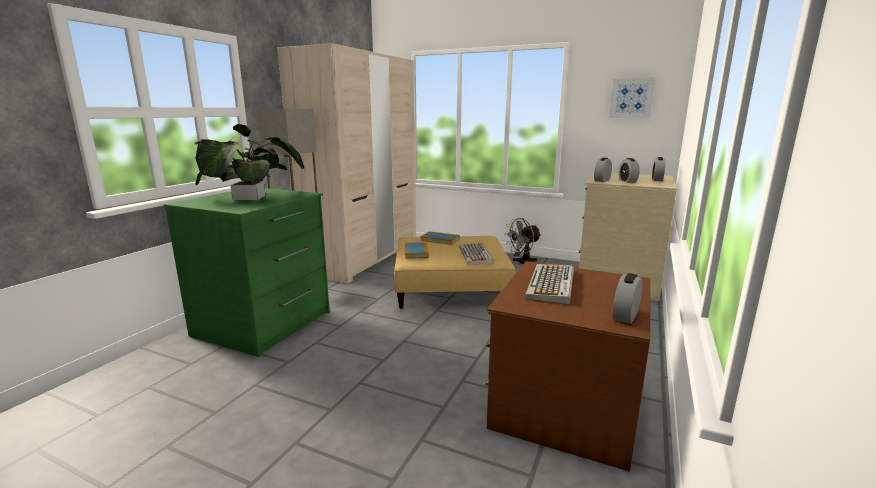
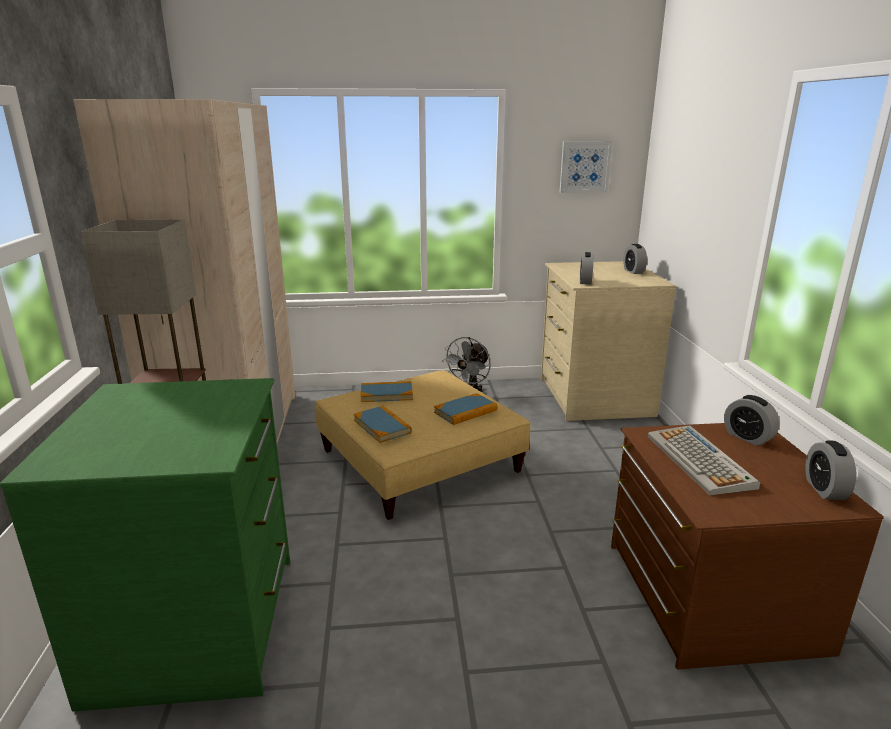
camera: 30 degrees left, 5 degrees up
potted plant [194,124,304,200] -> none
keyboard [459,243,494,264] -> book [434,393,497,425]
alarm clock [619,158,640,183] -> alarm clock moved to [724,395,780,446]

